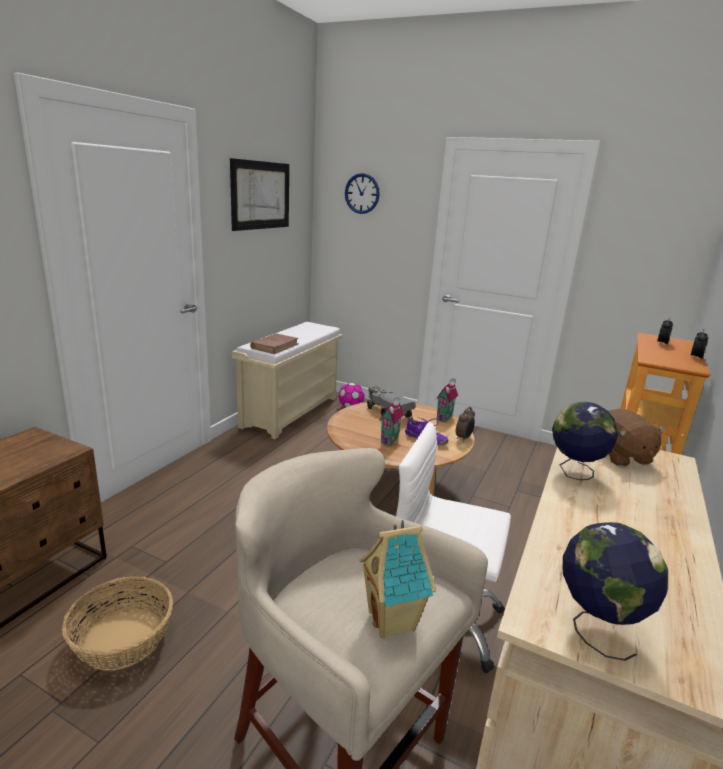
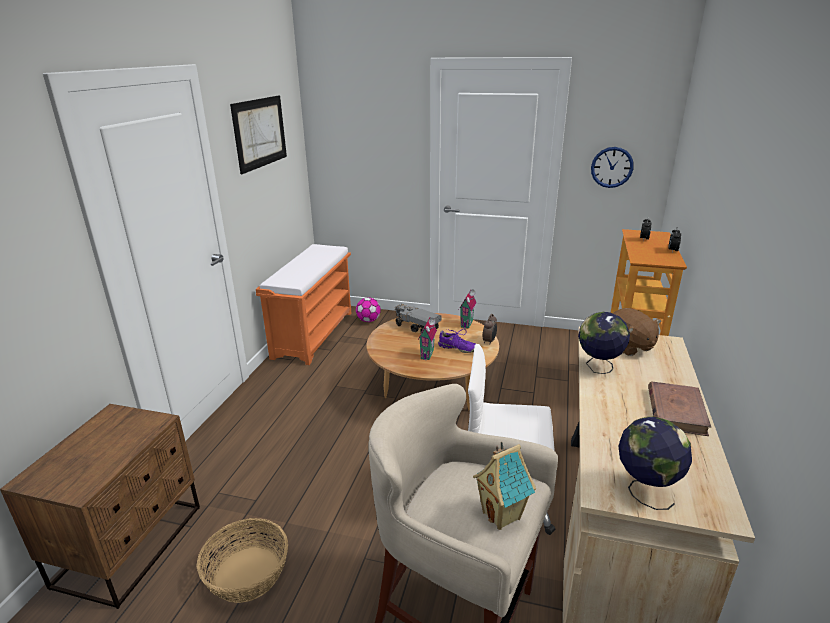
camera: 10 degrees left, 5 degrees up
beige bench [232,322,343,439] -> orange bench [256,244,352,365]
brown book [250,334,299,354] -> brown book moved to [648,381,711,436]
wall clock [345,173,380,214] -> wall clock moved to [591,147,634,188]

